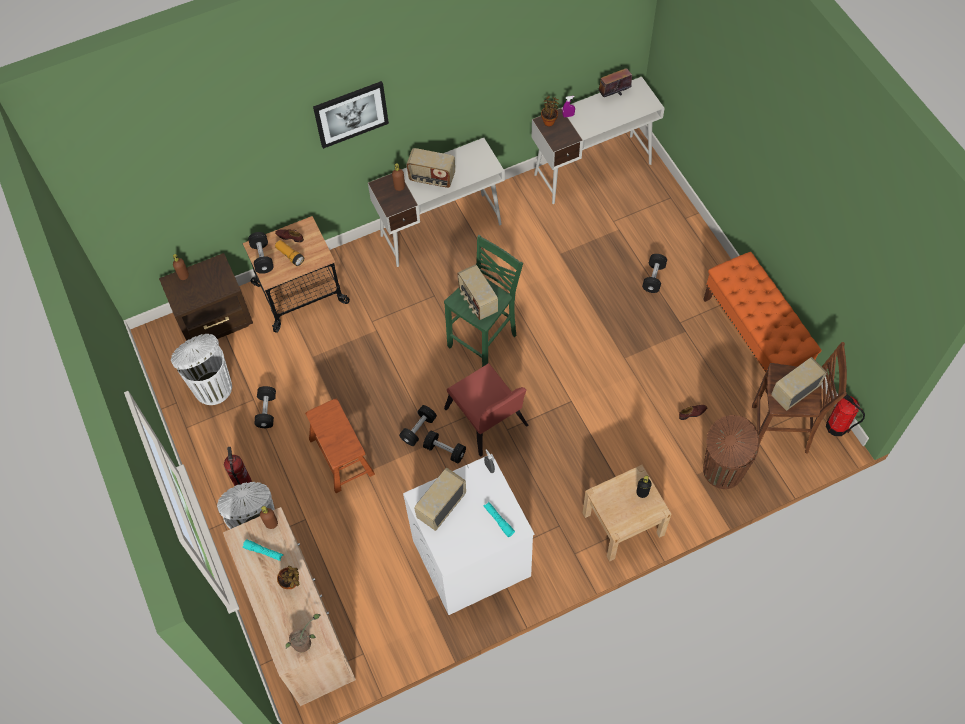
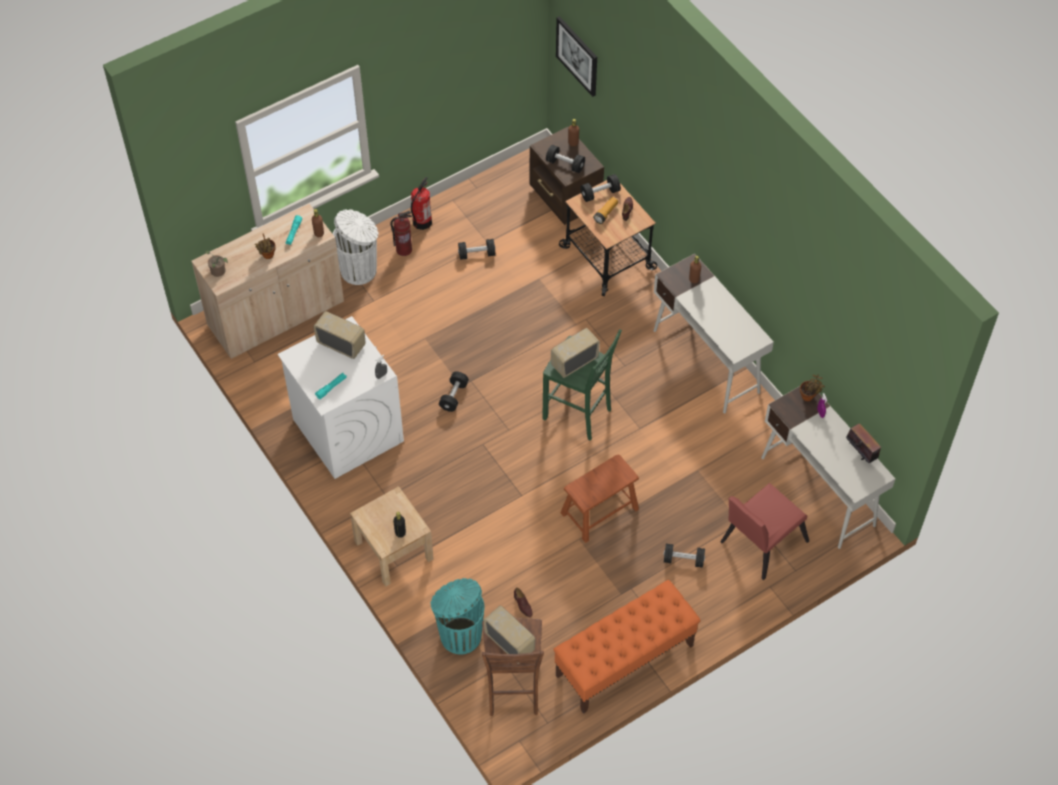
camera: 80 degrees right, 5 degrees down
white trash can [171,334,232,405] -> none
brown stool [305,399,375,493] -> brown stool moved to [560,454,639,543]
picture [313,81,389,149] -> picture moved to [556,16,597,97]
black dumbbell [399,405,437,446] -> black dumbbell moved to [546,145,585,173]
radio [406,148,455,188] -> none
red chair [444,363,529,457] -> red chair moved to [720,483,809,580]
brown trash can [703,415,760,489] -> turquoise trash can [431,578,484,654]
fire extinguisher [826,394,865,436] -> fire extinguisher moved to [411,177,432,230]

